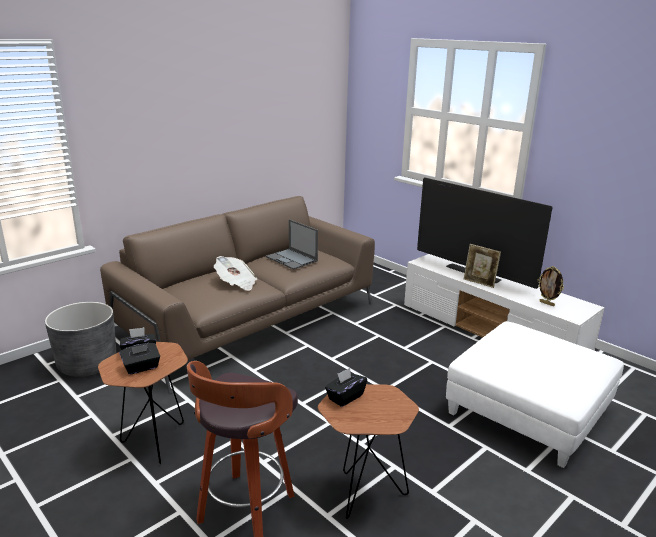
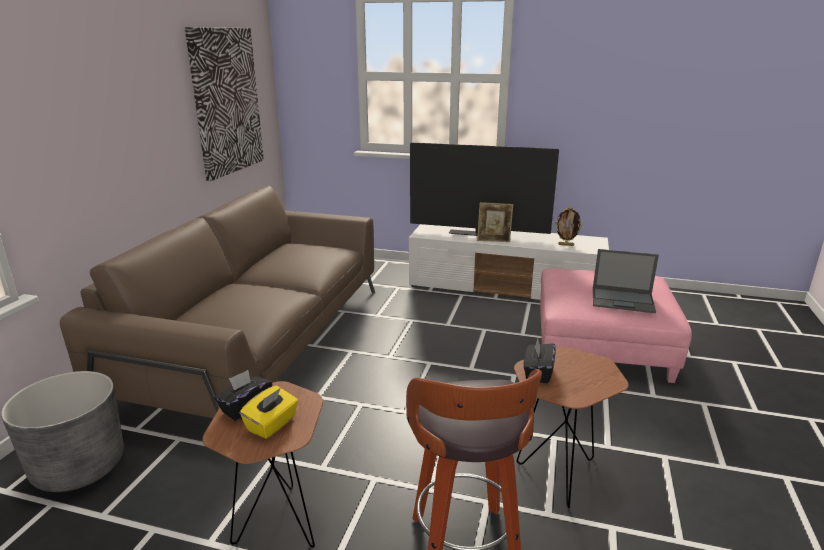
camera: 30 degrees left, 0 degrees up
black tissue box [119,343,160,375] -> yellow tissue box [240,385,298,439]
newspaper [214,256,257,291] -> none
laptop [266,219,318,270] -> laptop moved to [593,249,659,313]
white ottoman [446,321,624,468] -> pink ottoman [540,268,692,383]
none -> picture [185,27,264,181]

